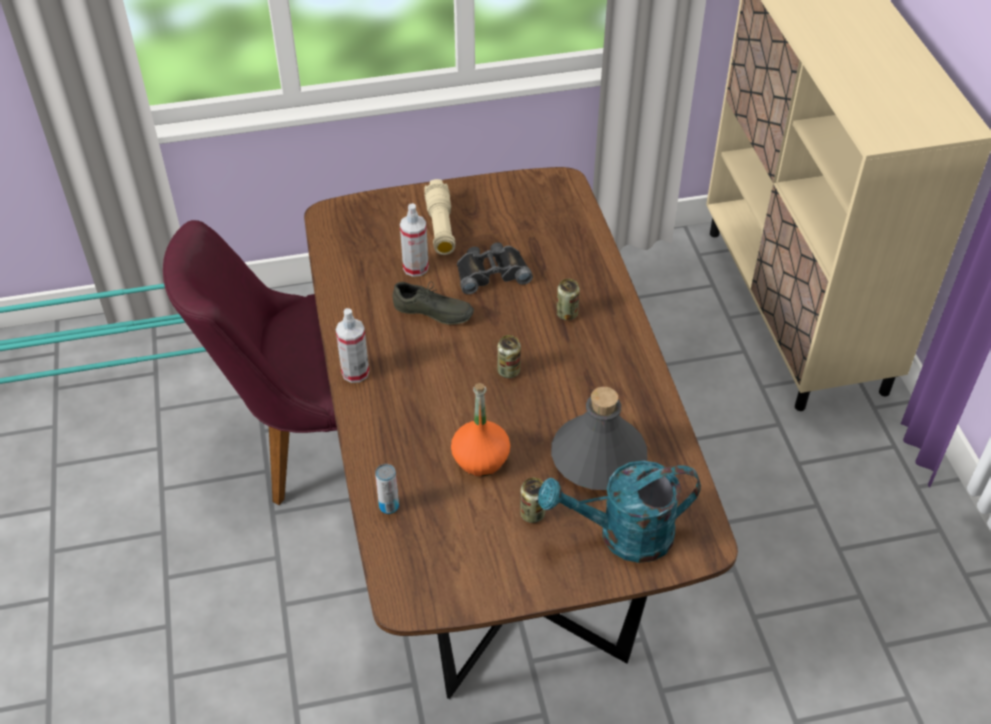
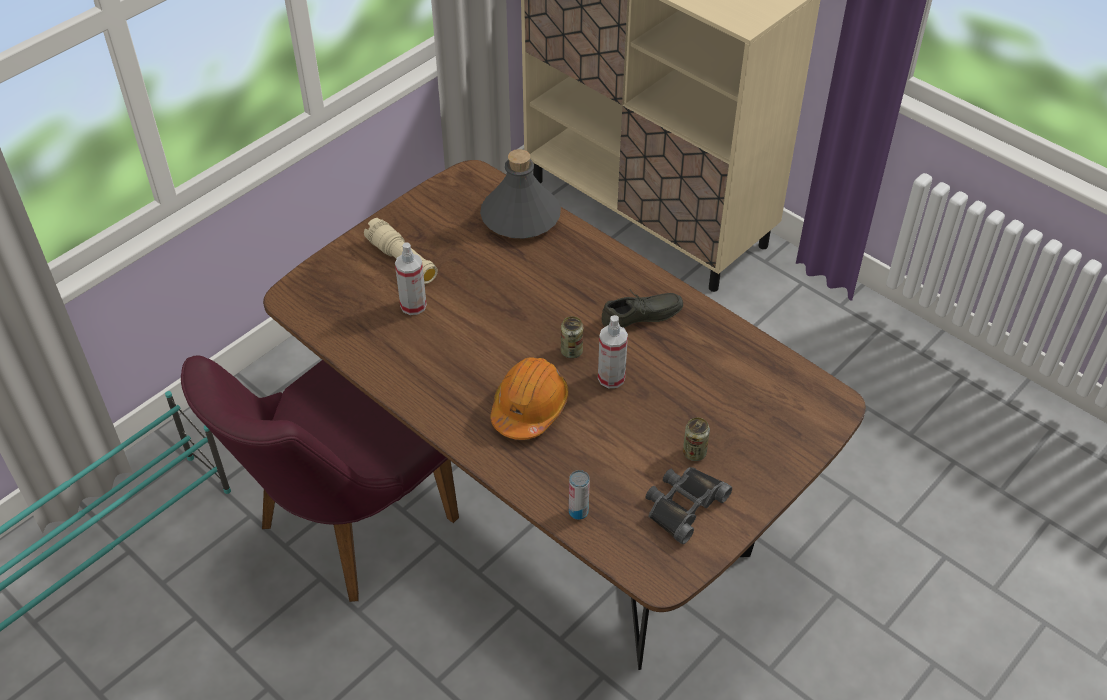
camera: 35 degrees left, 0 degrees up
spray bottle [336,308,369,383] -> spray bottle moved to [598,315,628,388]
grey shoe [393,281,474,325] -> grey shoe moved to [602,289,683,328]
orange bottle [451,383,510,476] -> none
black binoculars [457,242,533,294] -> black binoculars moved to [646,467,732,544]
turquoise watering can [538,460,701,563] -> none
grey bottle [551,387,647,490] -> grey bottle moved to [480,149,561,239]
can [556,279,580,320] -> none
none -> orange hard hat [490,357,569,440]

